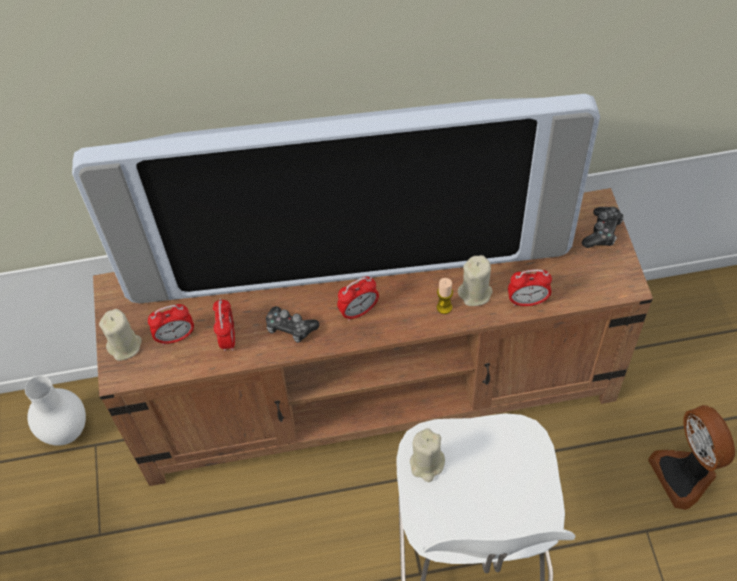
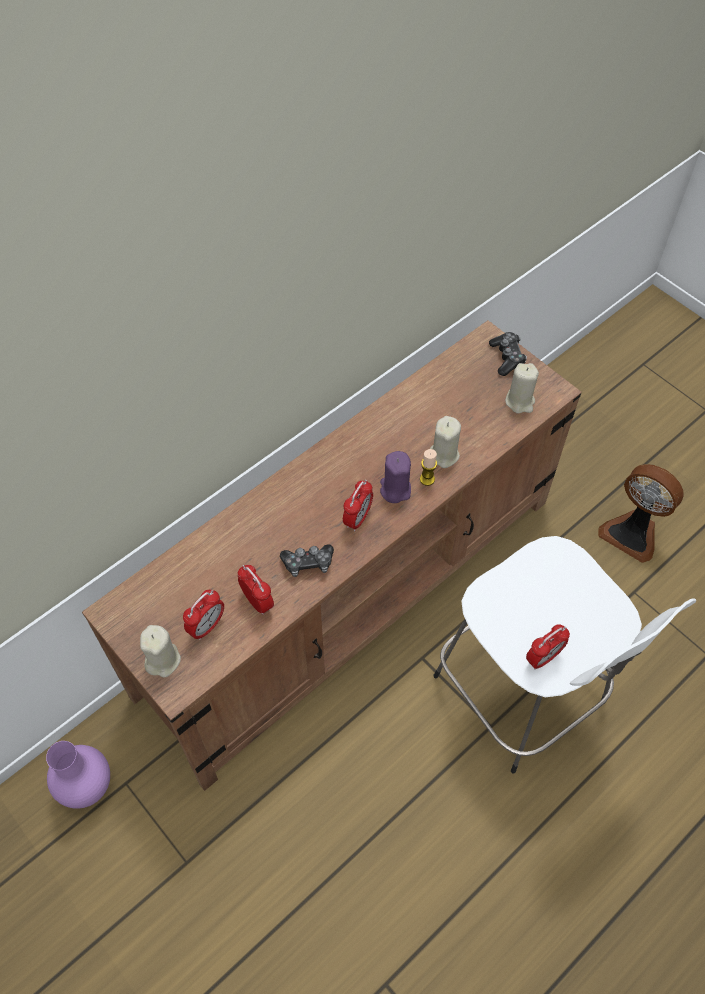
camera: 35 degrees left, 0 degrees up
white vase [25,376,86,446] -> purple vase [46,741,110,809]
television [72,94,600,303] -> none
beige candle [410,428,445,482] -> beige candle moved to [505,363,539,413]
alarm clock [508,269,552,306] -> alarm clock moved to [526,624,570,670]
none -> purple candle [380,451,411,503]

